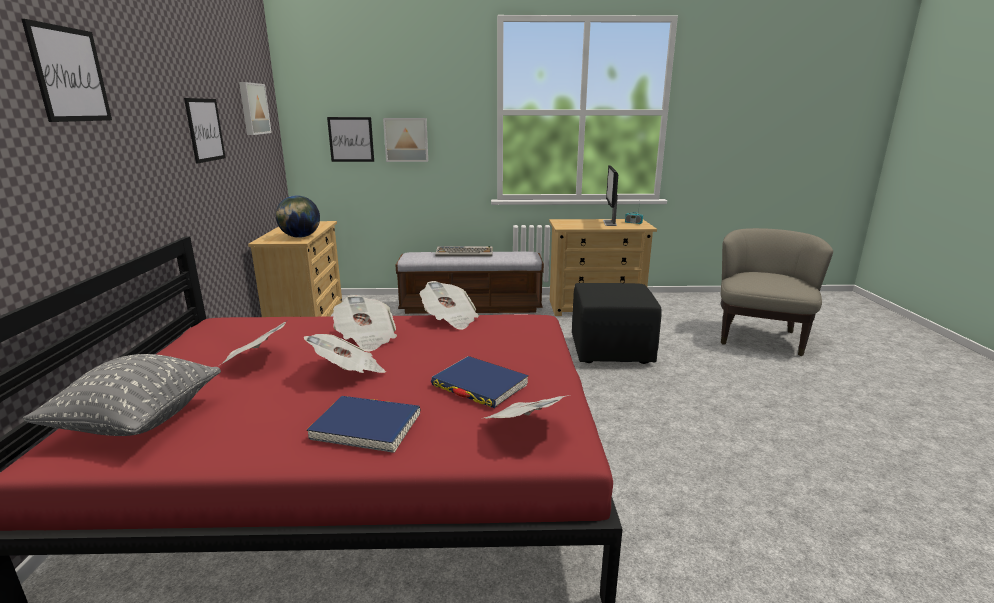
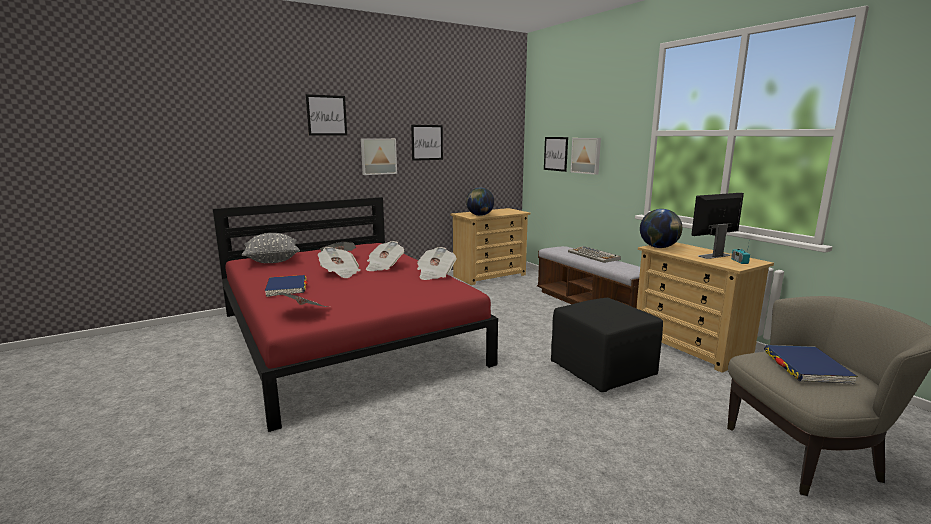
camera: 60 degrees right, 5 degrees down
picture [239,82,272,135] -> picture moved to [361,138,397,175]
blue book [431,356,529,408] -> blue book moved to [764,345,858,385]
none -> globe [640,209,682,248]

